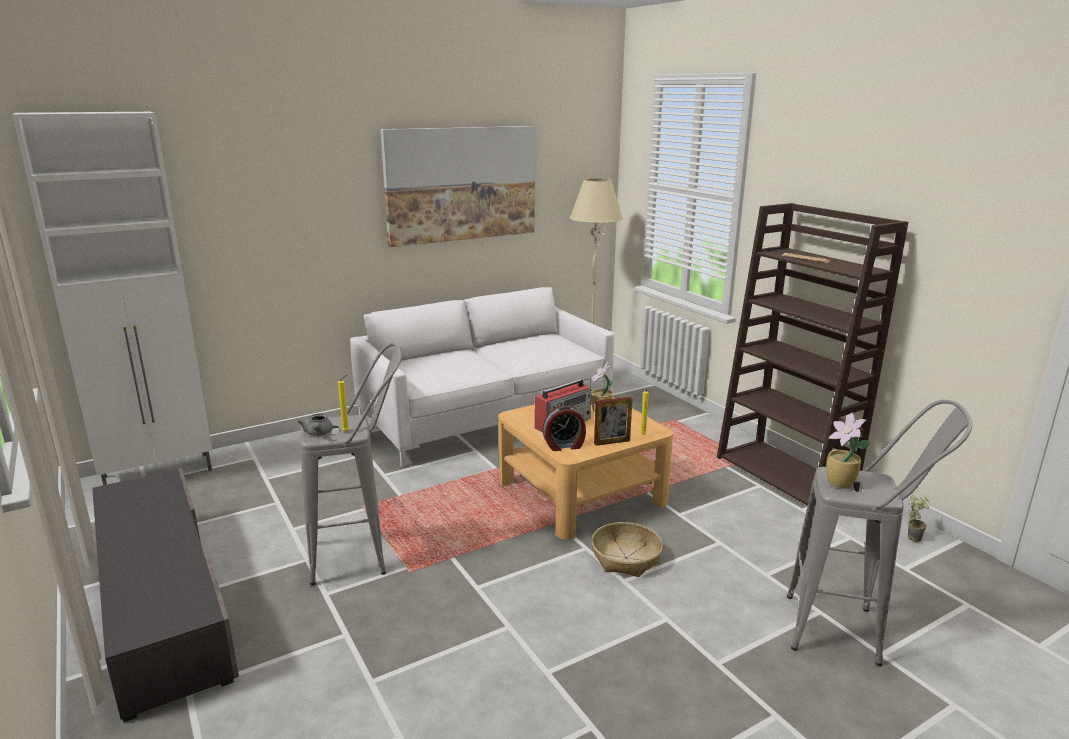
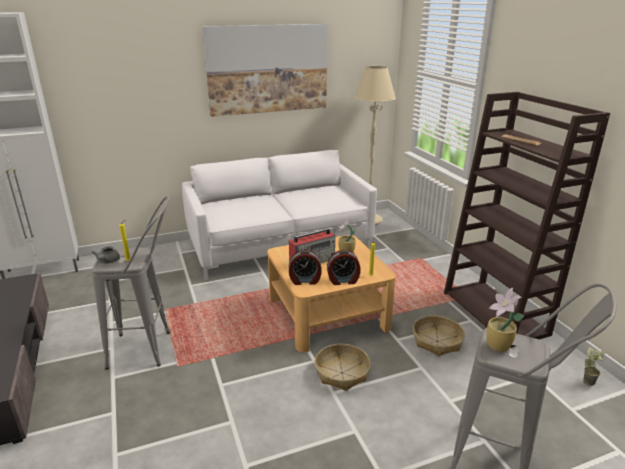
camera: 10 degrees right, 5 degrees up
picture frame [594,397,632,446] -> alarm clock [327,250,361,285]
none -> basket [413,315,465,356]

